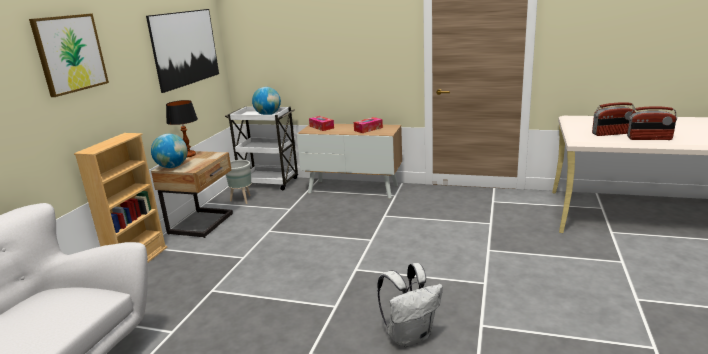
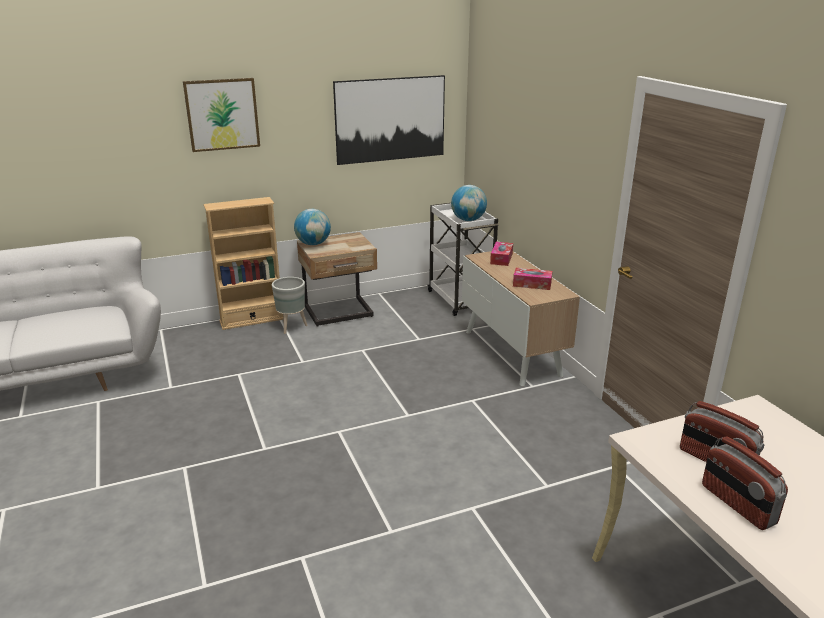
camera: 50 degrees right, 5 degrees up
table lamp [166,100,198,158] -> none
grey planter [226,160,252,204] -> grey planter moved to [272,277,308,334]
white backpack [377,263,443,347] -> none

